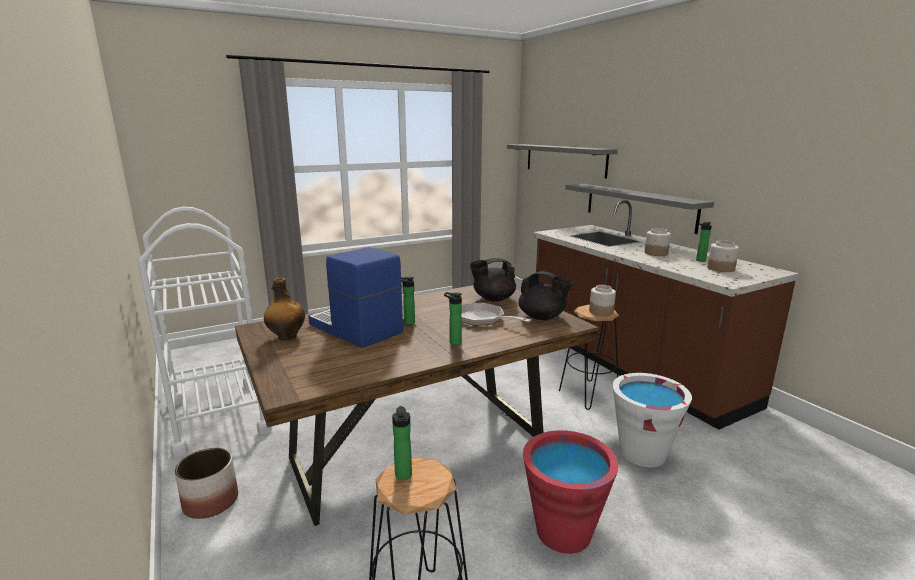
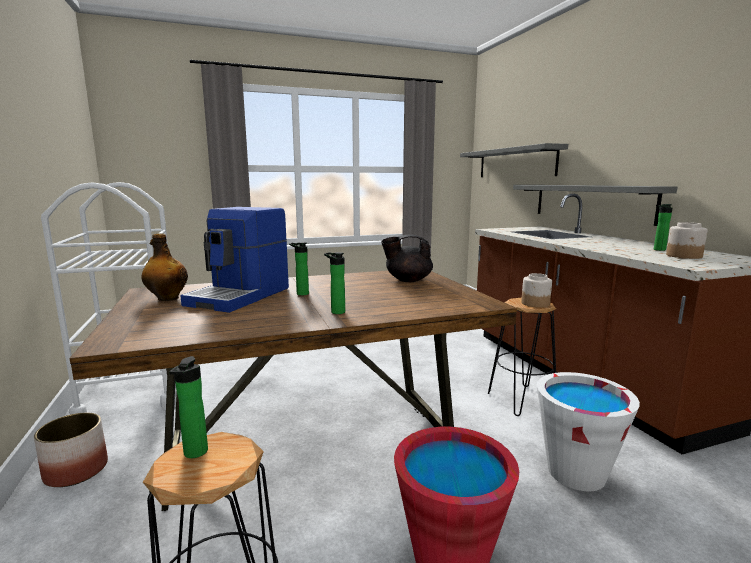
camera: 10 degrees right, 5 degrees down
coffee machine [308,247,403,348] -> coffee machine turned 120 degrees counterclockwise [180,207,289,313]
frying pan [461,303,531,326] -> none
black teapot [518,271,573,320] -> none
jar [645,228,671,256] -> none

